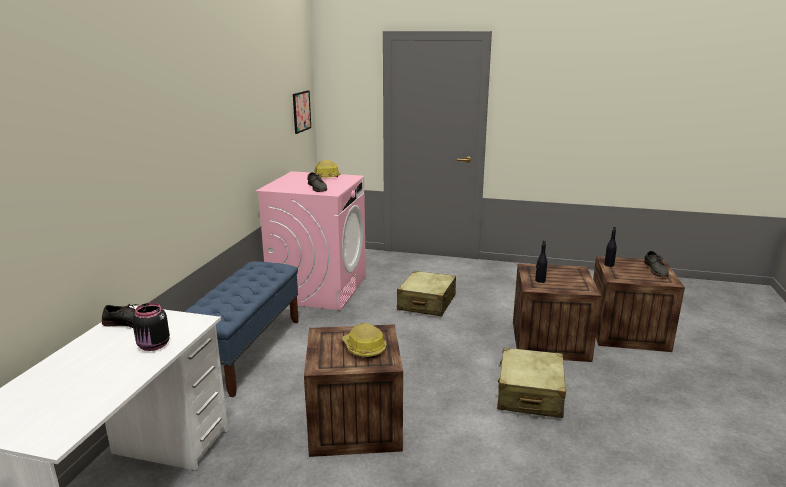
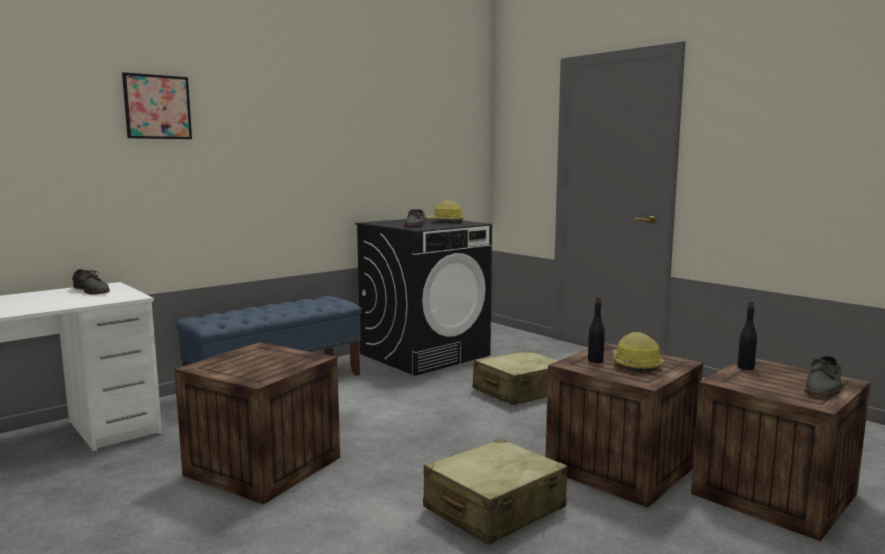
camera: 35 degrees right, 10 degrees down
black jar [132,303,170,351] -> none
pink washing machine [256,171,366,310] -> black washing machine [355,217,492,376]
picture [293,90,311,134] -> picture moved to [122,72,192,139]
hard hat [342,323,387,359] -> hard hat moved to [613,332,664,373]

